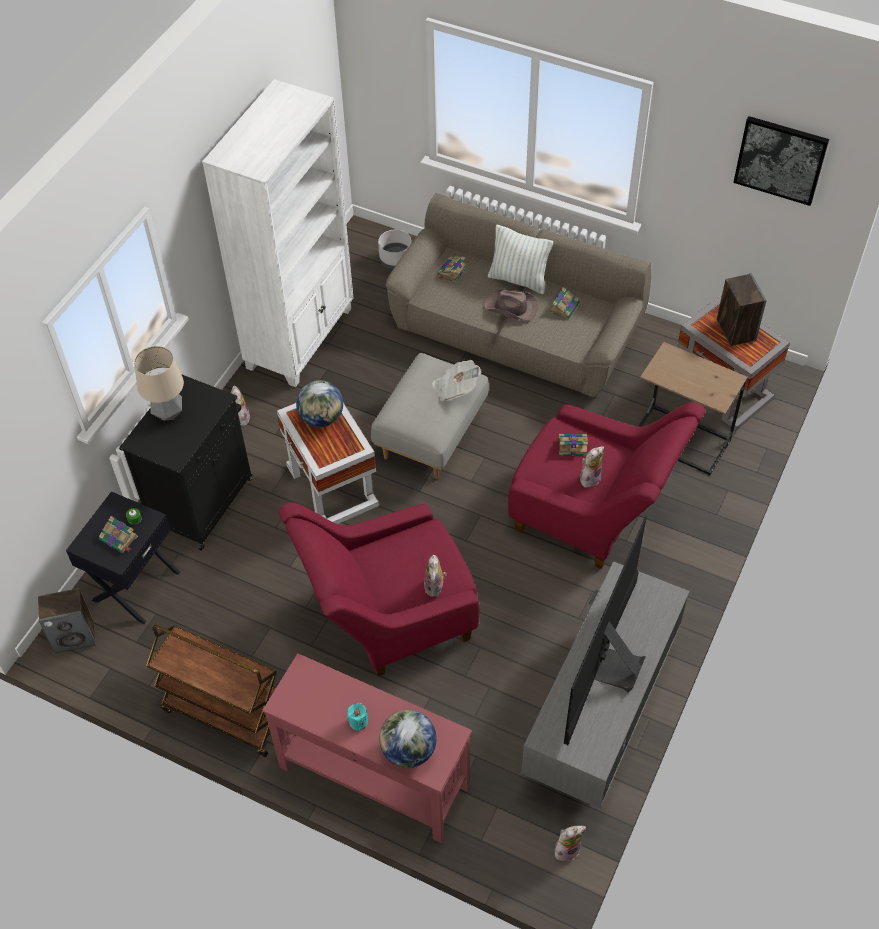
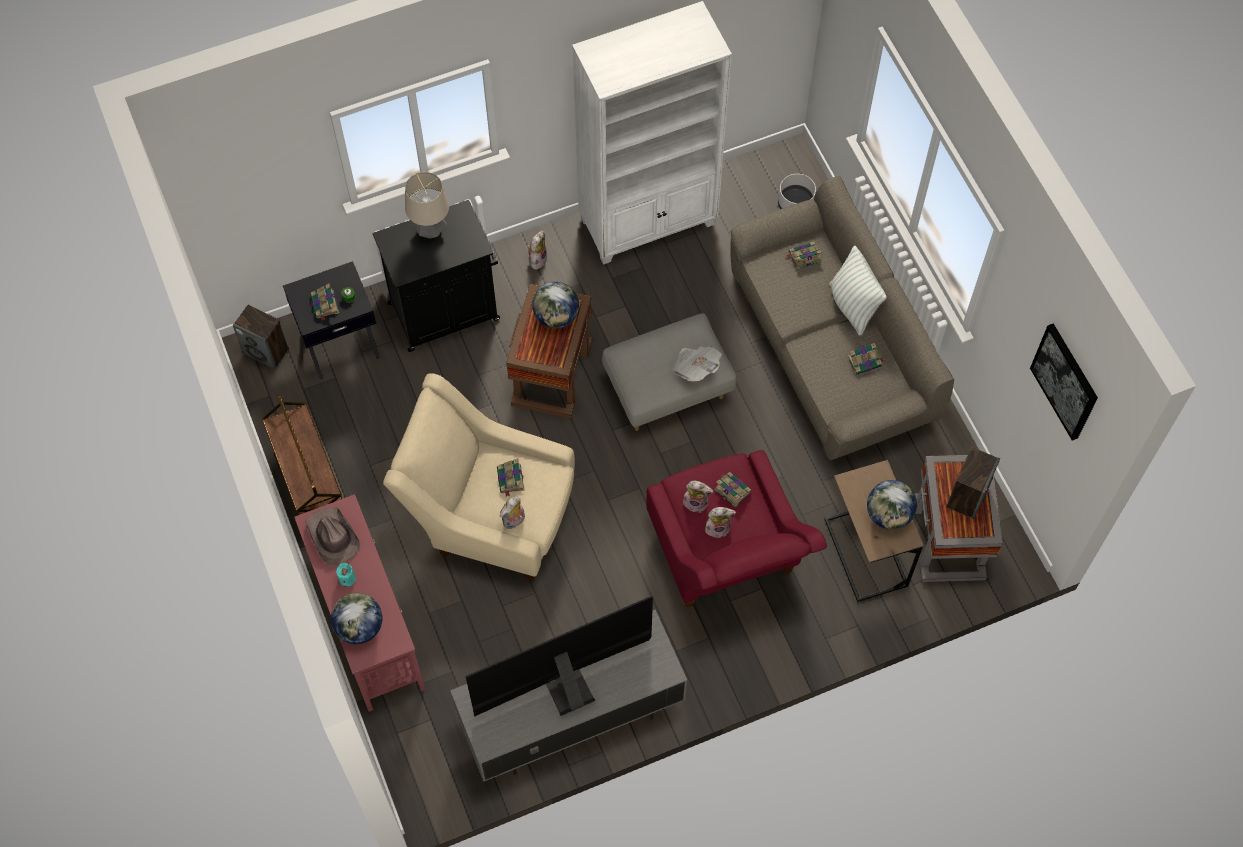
camera: 40 degrees right, 10 degrees up
white side table [277,403,379,524] -> brown side table [506,284,592,418]
red armchair [278,502,480,677] -> beige armchair [383,373,575,581]
brown hat [484,289,538,321] -> brown hat moved to [305,507,360,565]
plush toy [555,826,586,861] -> plush toy moved to [683,481,713,512]
none -> book [497,458,525,497]
none -> globe [867,480,917,530]

